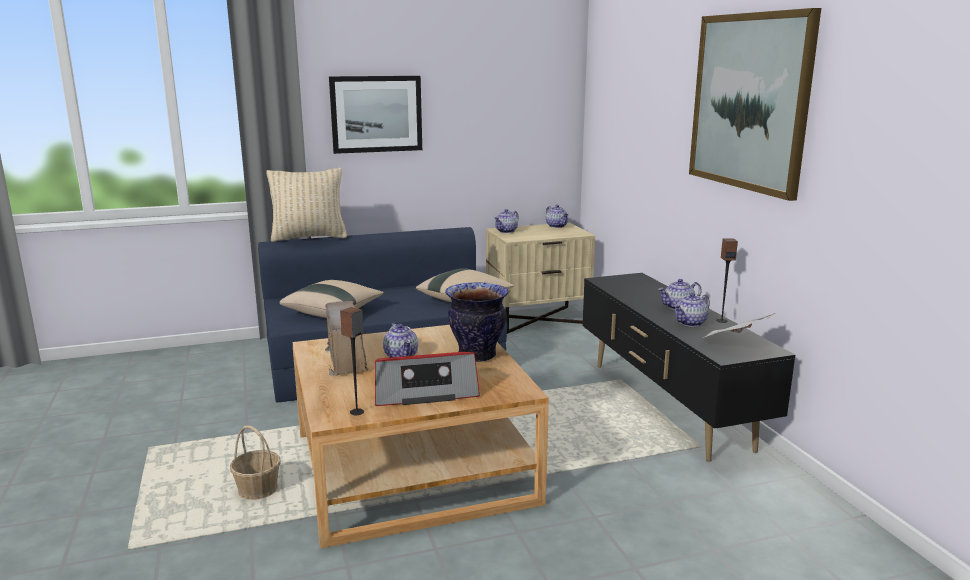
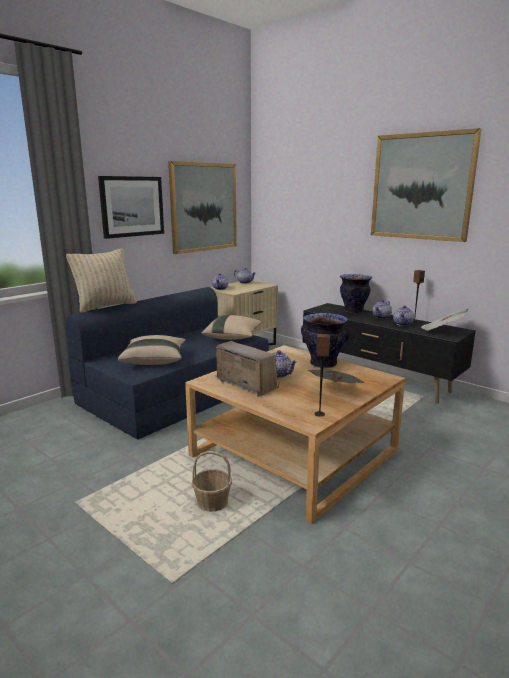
camera: 30 degrees left, 0 degrees up
radio [375,352,480,406] -> newspaper [307,370,364,383]
none -> picture [168,161,237,254]
none -> vase [340,274,372,313]

